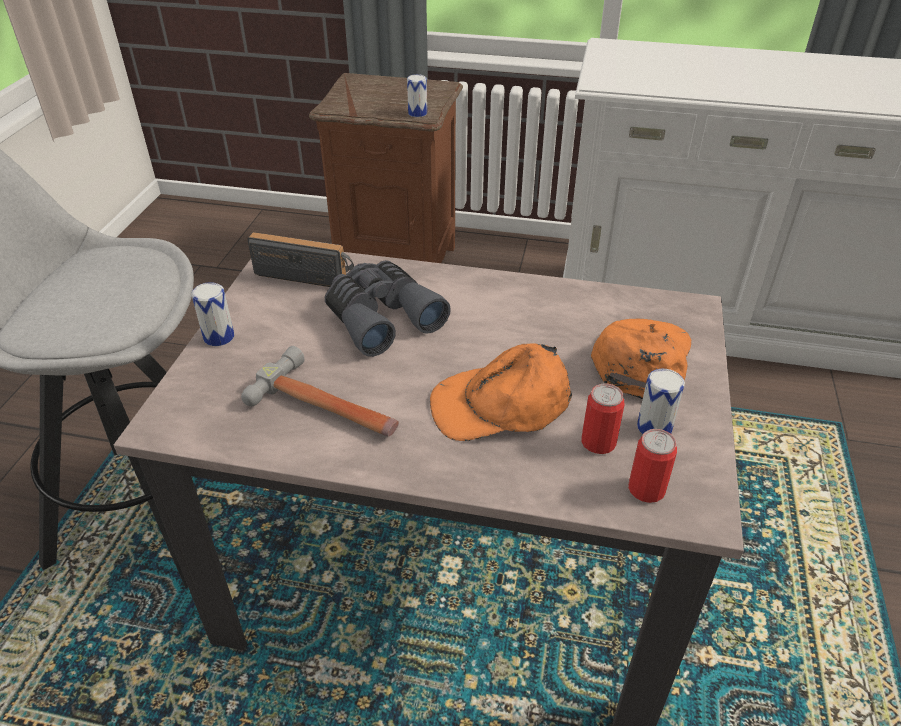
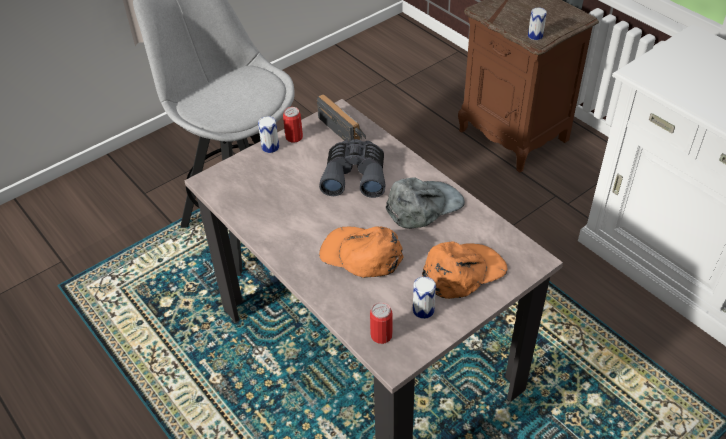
camera: 40 degrees right, 5 degrees up
hammer [241,346,399,437] -> none
can [582,384,625,454] -> can moved to [283,107,303,143]
none -> grey cap [386,177,465,229]

